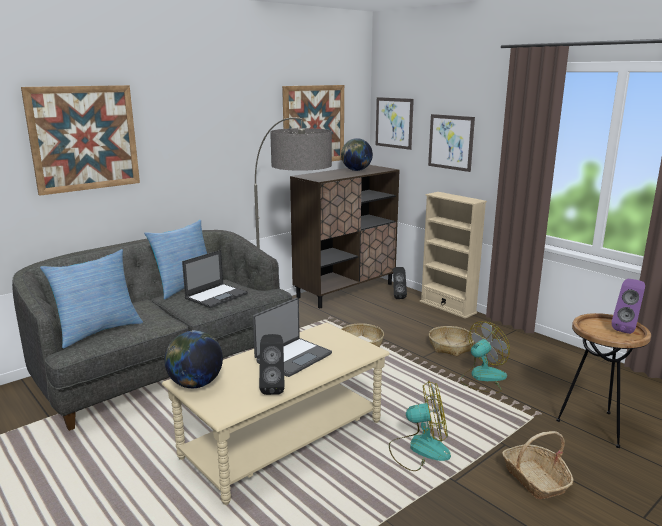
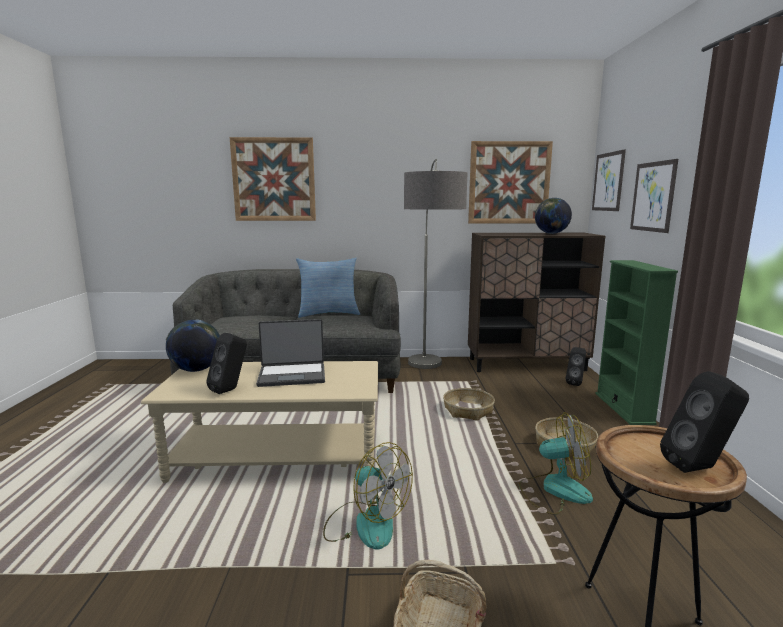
camera: 40 degrees right, 5 degrees down
pillow [40,249,143,349] -> none
laptop [182,250,248,308] -> none
beige bookcase [420,192,487,319] -> green bookcase [596,260,678,425]
purple speaker [611,279,645,334] -> black speaker [660,371,749,473]

